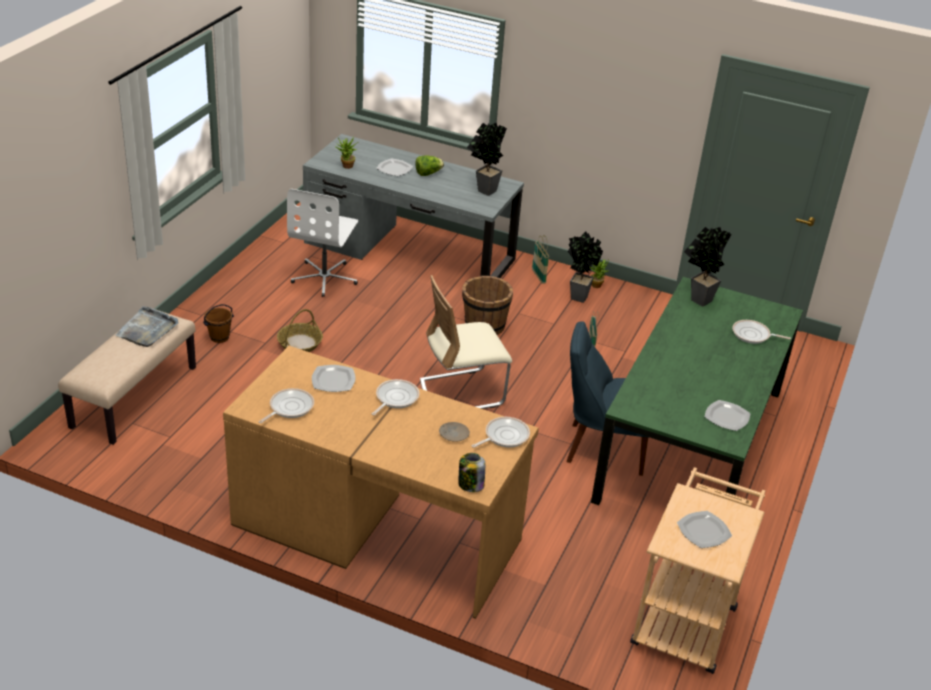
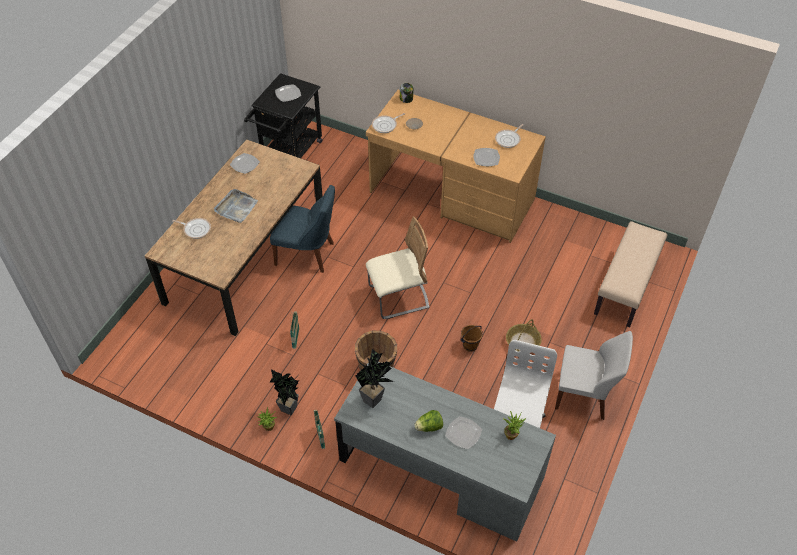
camera: 175 degrees left, 15 degrees up
grey tray [115,306,179,347] -> grey tray moved to [214,189,258,223]
brown bucket [203,304,234,343] -> brown bucket moved to [460,325,483,352]
frying pan [372,379,419,416] -> none
green dining table [591,277,803,505] -> brown dining table [145,139,323,336]
beige cart [630,467,765,674] -> black cart [244,73,322,158]
potted plant [684,227,732,306] -> none
none -> white chair [555,331,633,420]

